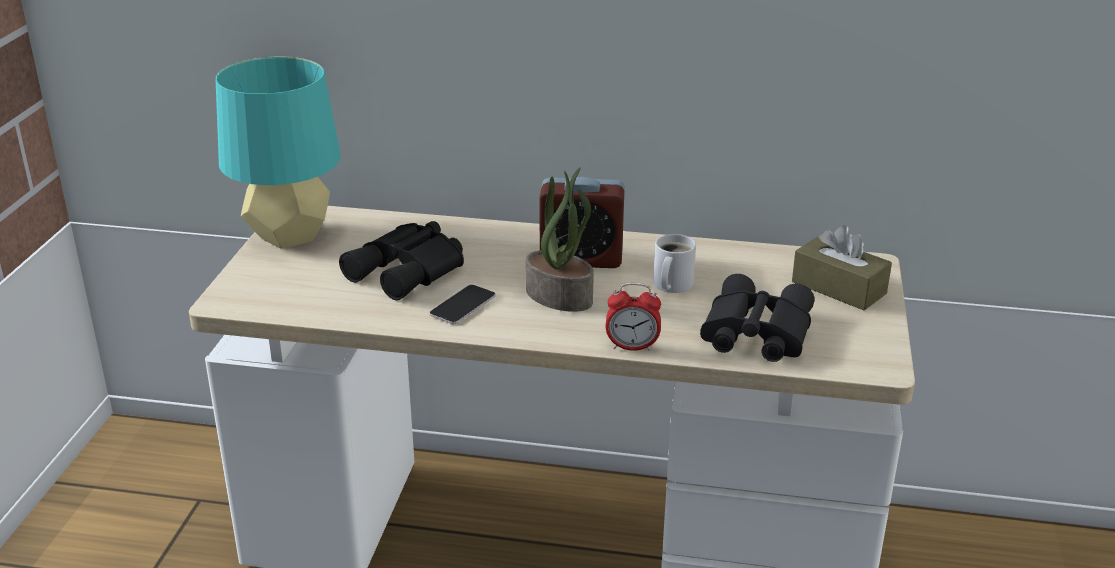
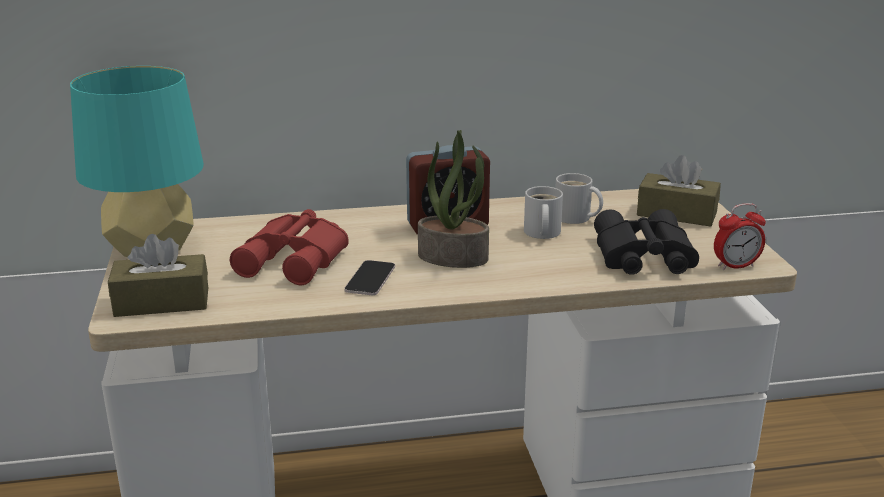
camera: 20 degrees left, 5 degrees down
black binoculars [339,221,464,300] -> red binoculars [230,209,349,285]
alarm clock [606,283,661,351] -> alarm clock moved to [714,203,766,270]
none -> brown tissue box [108,234,208,317]
none -> white mug [555,173,603,224]

